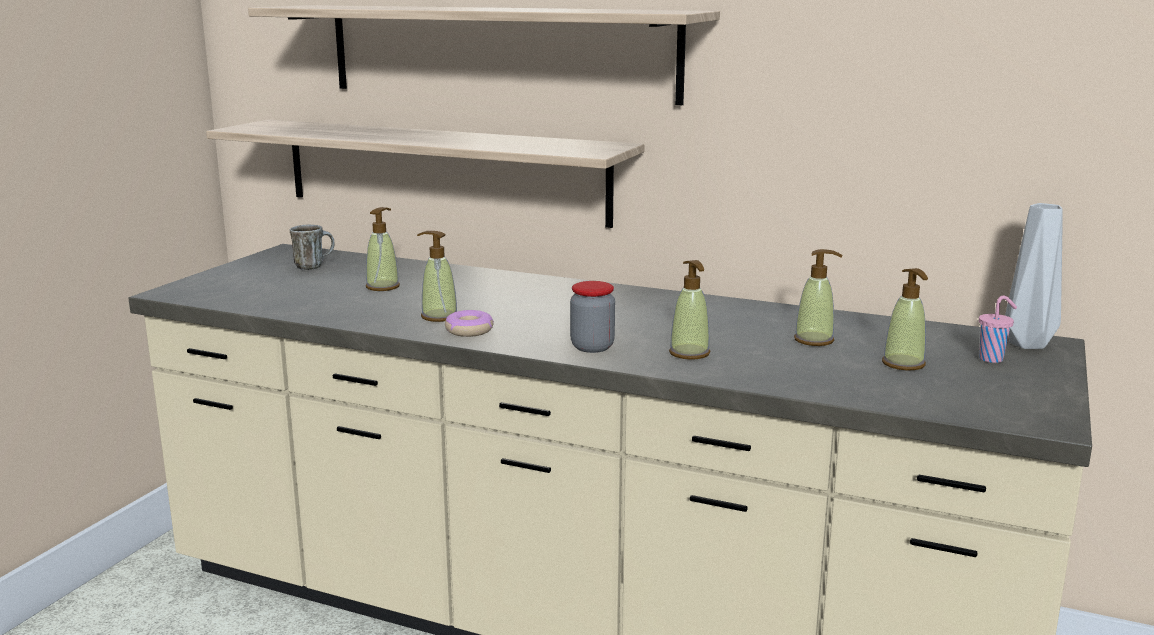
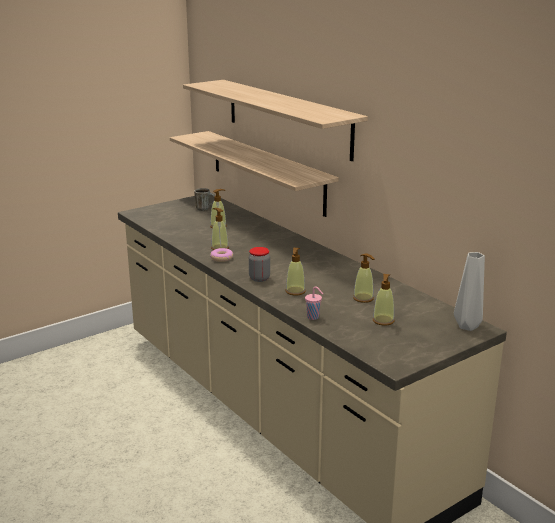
camera: 30 degrees right, 5 degrees up
pink cup [979,296,1017,363] -> pink cup moved to [305,286,323,320]

